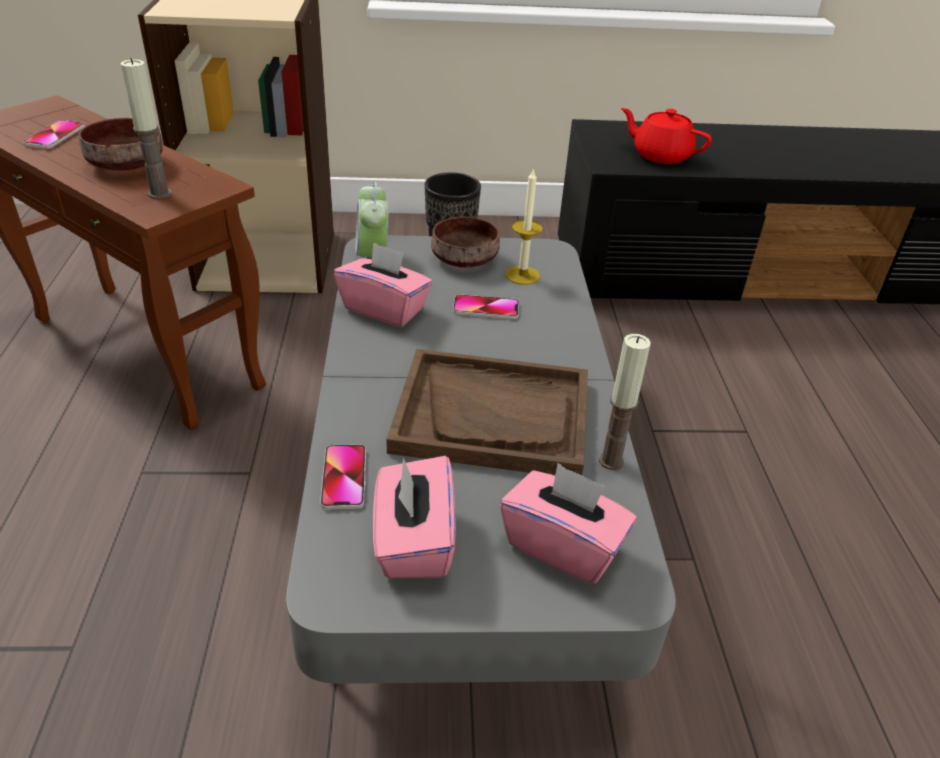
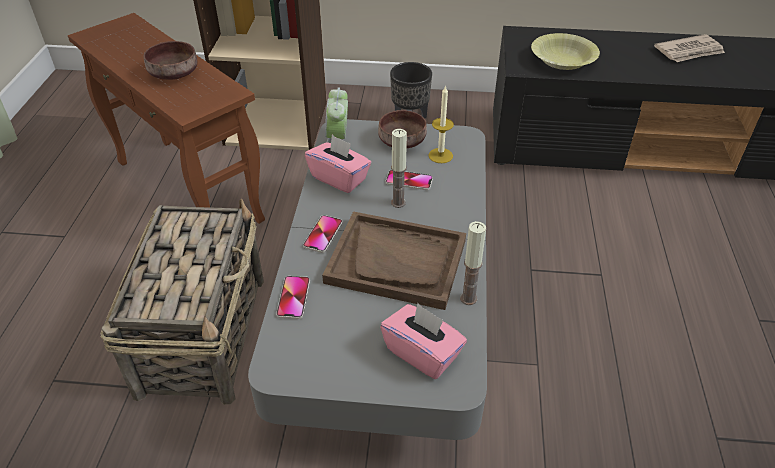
camera: 10 degrees right, 5 degrees up
phone [23,120,85,149] -> phone moved to [303,215,343,253]
candle [120,58,171,199] -> candle moved to [391,129,407,208]
pink tissue box [373,456,456,578] -> none
red teapot [621,108,712,164] -> yellow bowl [531,33,600,70]
none -> basket [100,198,264,405]
none -> newspaper [654,34,725,62]

